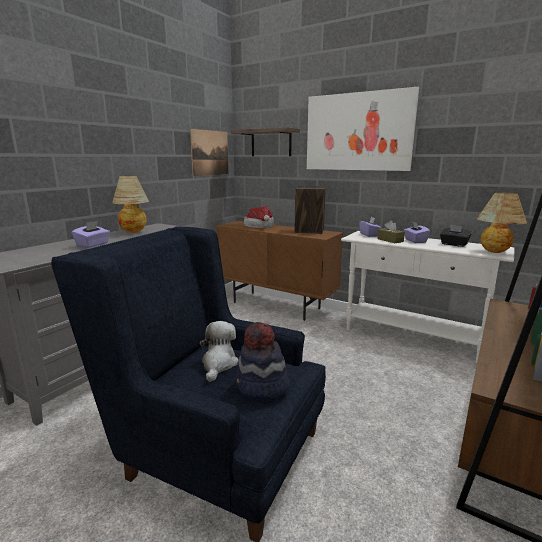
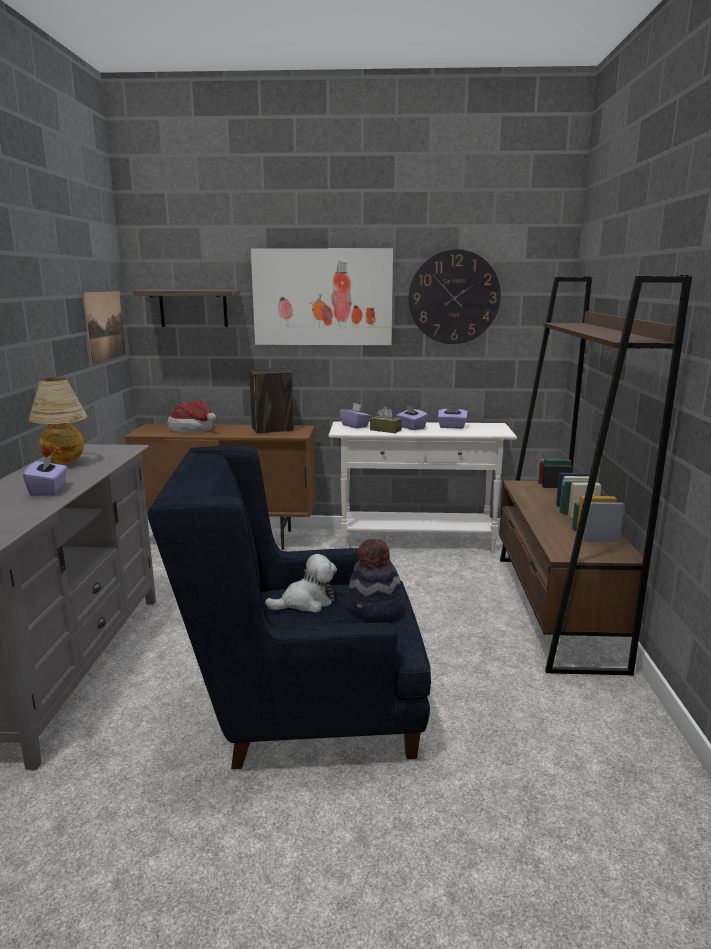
camera: 30 degrees left, 0 degrees up
plush toy [199,321,238,382] -> plush toy turned 90 degrees clockwise [265,554,337,612]
black tissue box [440,224,472,247] -> purple tissue box [438,405,468,429]
table lamp [477,192,527,253] -> none
none -> wall clock [409,249,501,344]

